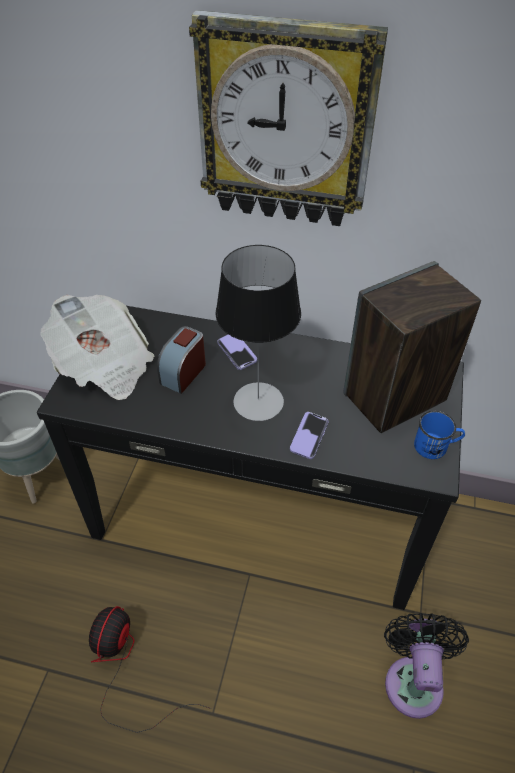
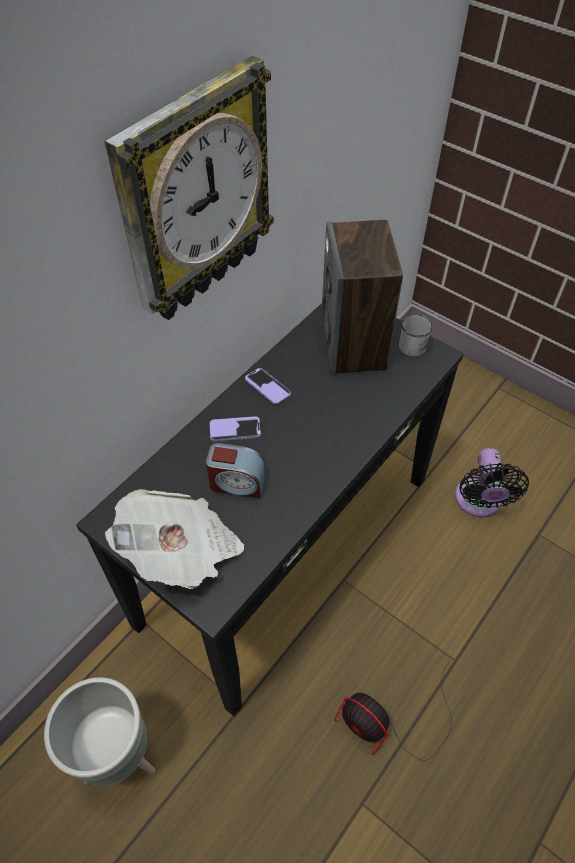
camera: 65 degrees left, 5 degrees up
alarm clock [157,326,206,394] -> alarm clock turned 45 degrees counterclockwise [206,443,265,498]
table lamp [215,245,301,421] -> none
phone [290,412,329,459] -> phone moved to [245,368,291,405]
black fan [384,613,469,719] -> black fan turned 120 degrees counterclockwise [455,448,529,517]
blue mug [414,411,465,459] -> white mug [399,315,433,357]

